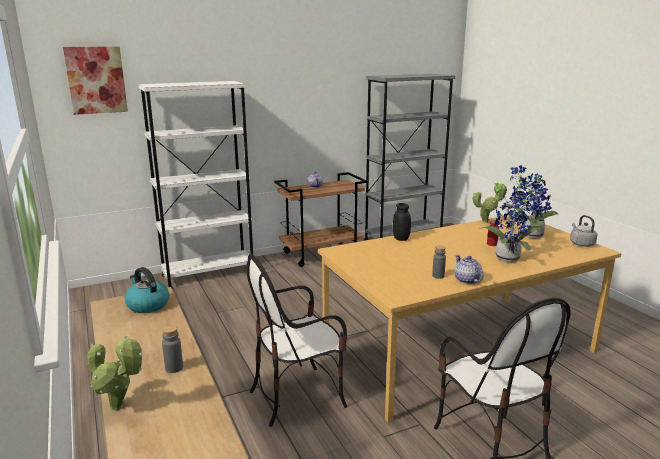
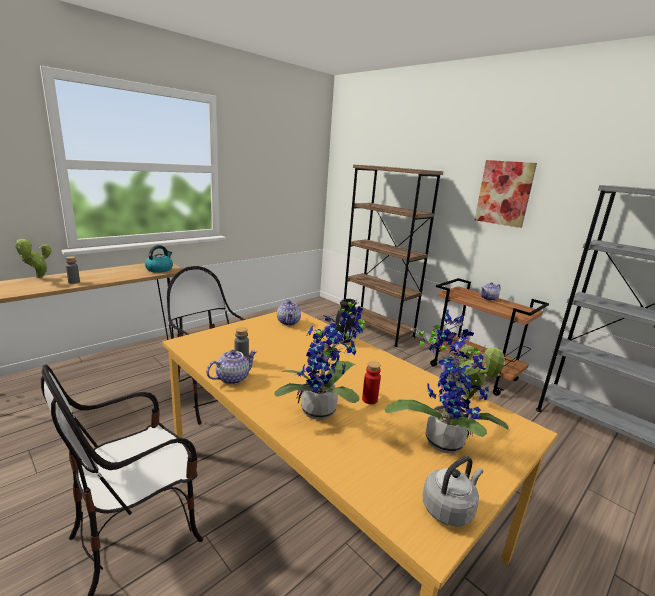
camera: 70 degrees right, 0 degrees up
picture [63,46,128,115] -> picture moved to [475,160,537,228]
white bookcase [138,81,253,289] -> brown bookcase [344,165,443,347]
none -> teapot [277,299,301,326]

